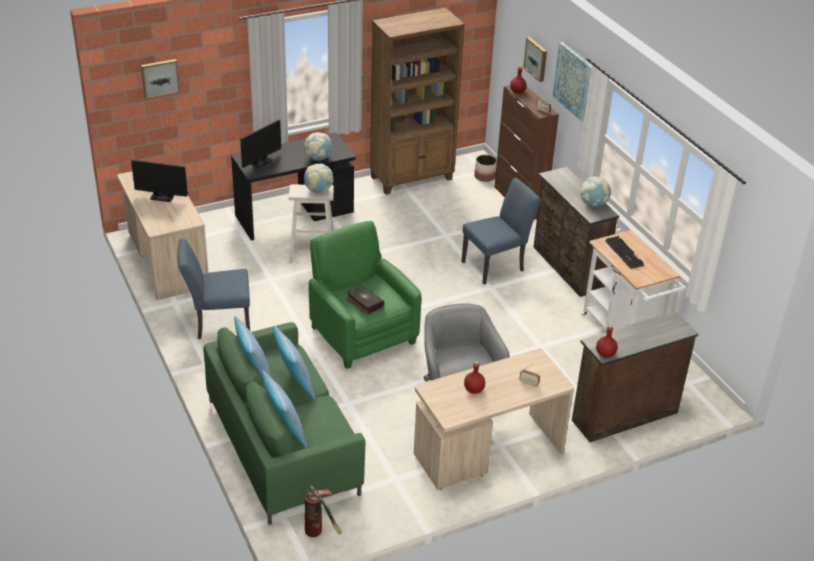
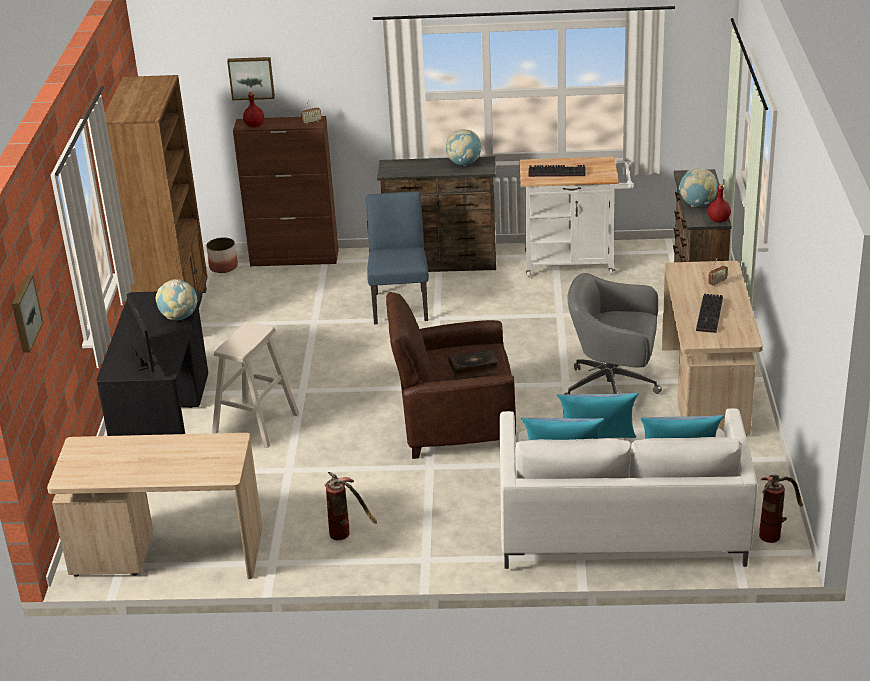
camera: 60 degrees left, 5 degrees down
monitor [131,160,188,202] -> none
blue chair [177,238,250,339] -> fire extinguisher [325,472,377,540]
green sofa [203,322,365,525] -> white sofa [500,408,757,569]
globe [304,164,333,193] -> globe moved to [679,168,718,207]
green armchair [309,221,422,369] -> brown armchair [386,292,516,459]
red bottle [464,361,485,394] -> keyboard [696,294,723,333]
picture [553,42,592,123] -> none

